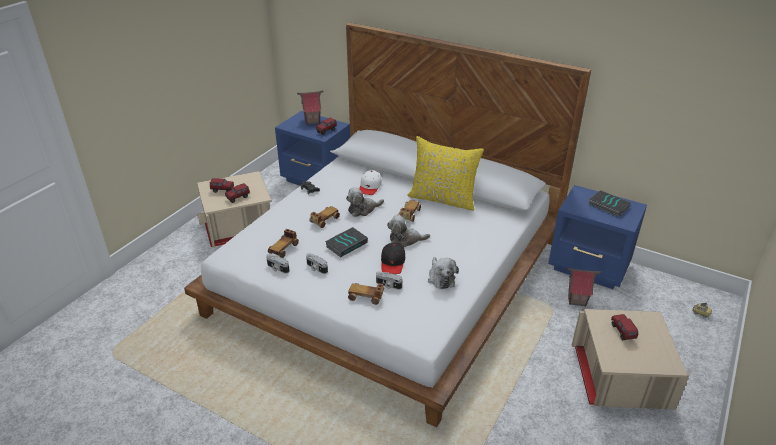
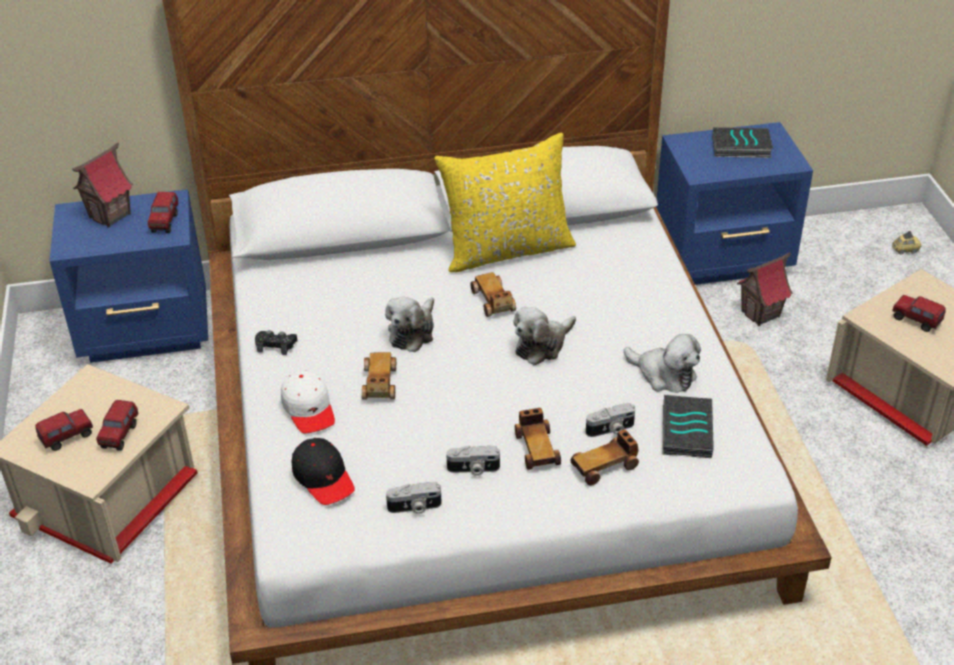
camera: 40 degrees left, 5 degrees up
toy car [268,229,299,258] -> toy car moved to [515,408,561,470]
book [325,227,368,257] -> book moved to [663,395,714,458]
white cap [359,170,382,195] -> white cap moved to [281,371,335,433]
black cap [381,243,405,274] -> black cap moved to [292,438,355,505]

